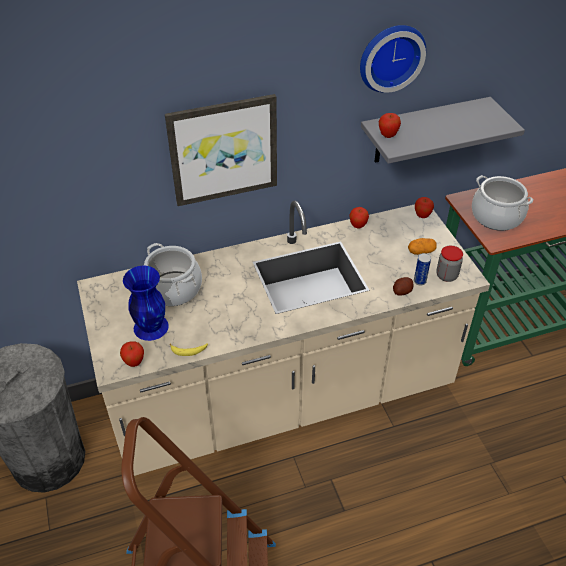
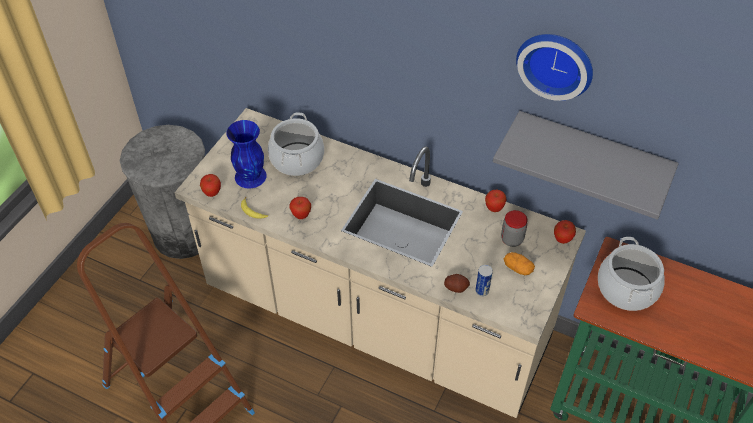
camera: 45 degrees right, 5 degrees up
picture [165,94,277,206] -> none
apple [379,113,401,138] -> apple moved to [289,197,311,219]
jar [436,246,463,282] -> jar moved to [501,210,527,247]

